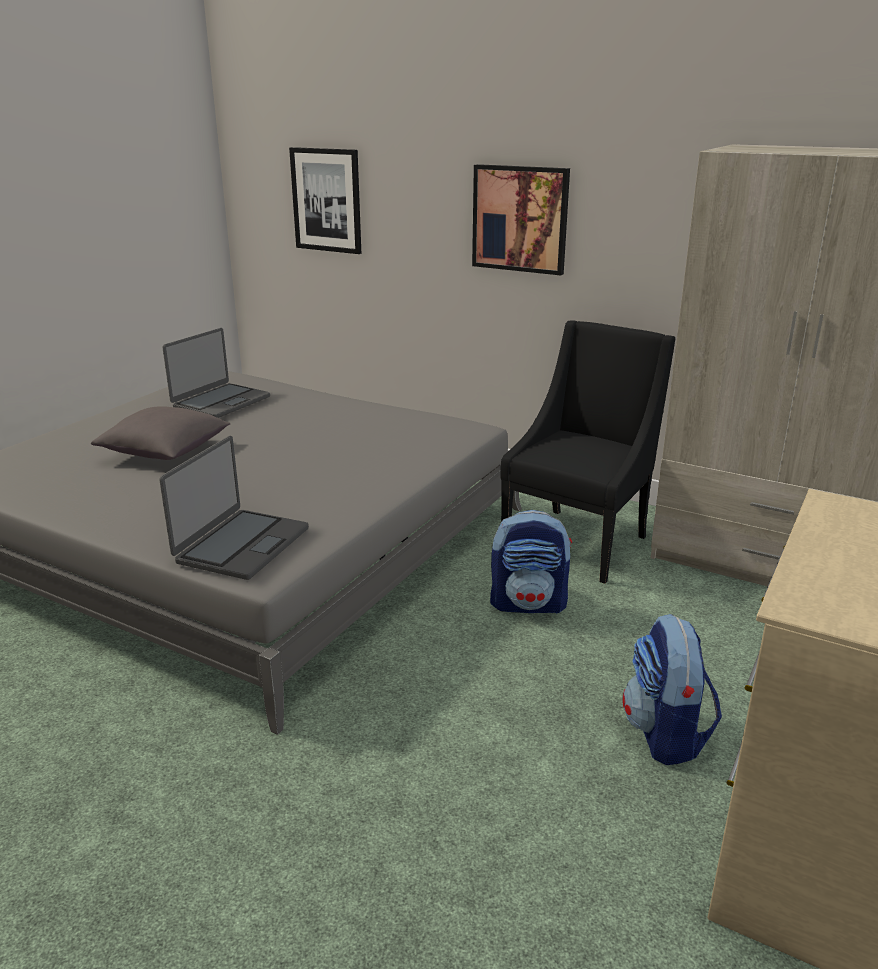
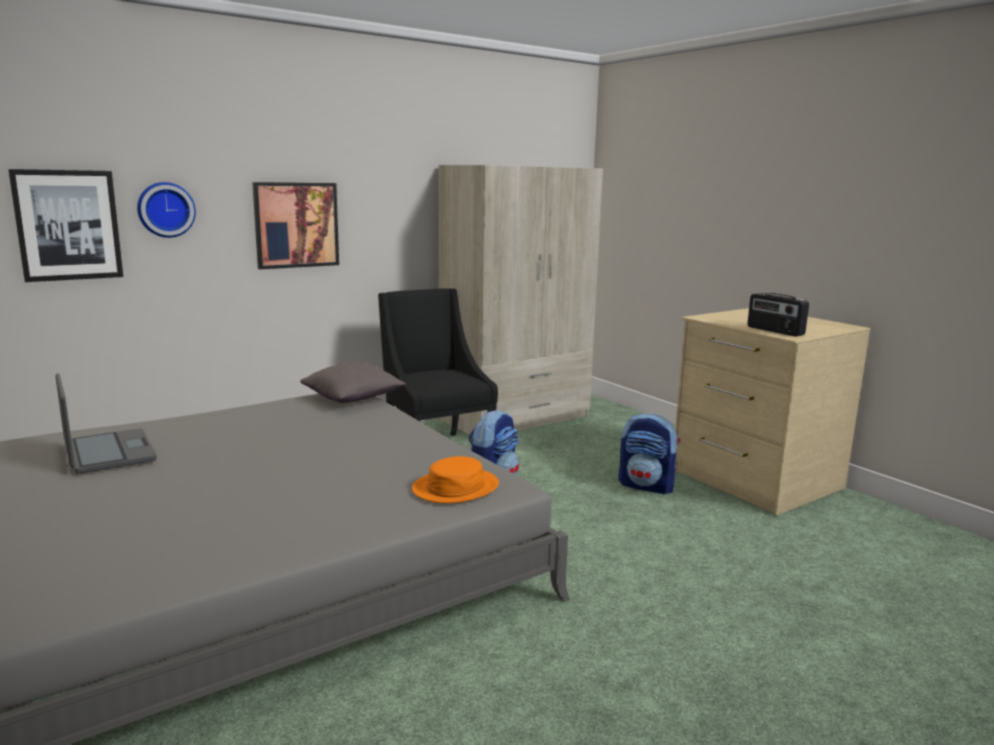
camera: 65 degrees left, 10 degrees down
grey pillow [91,406,230,460] -> grey pillow moved to [300,362,406,403]
laptop [159,436,309,580] -> orange hat [412,456,499,503]
none -> wall clock [137,182,196,238]
none -> radio [747,293,809,337]

